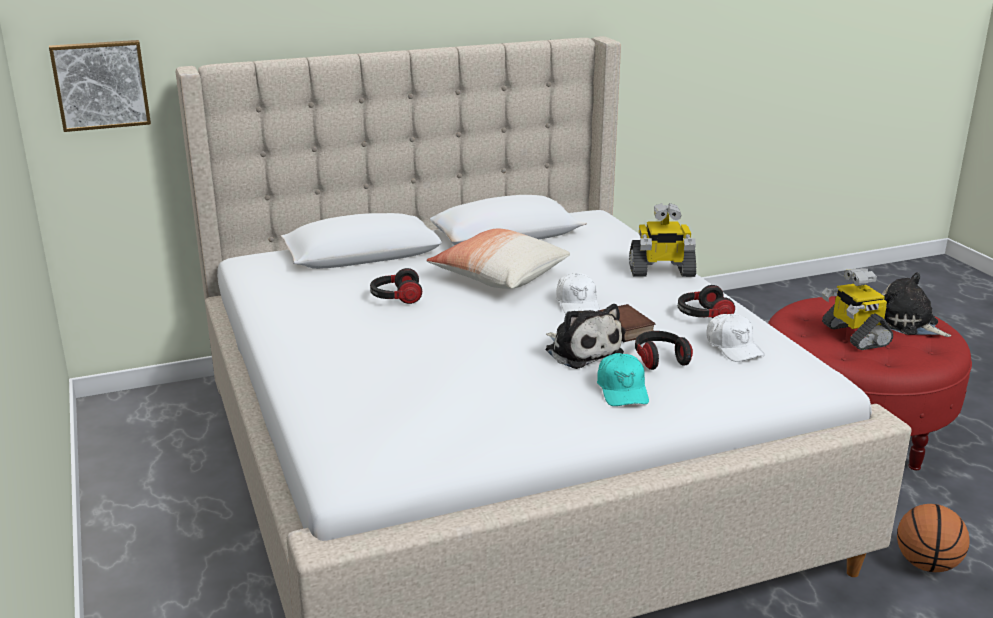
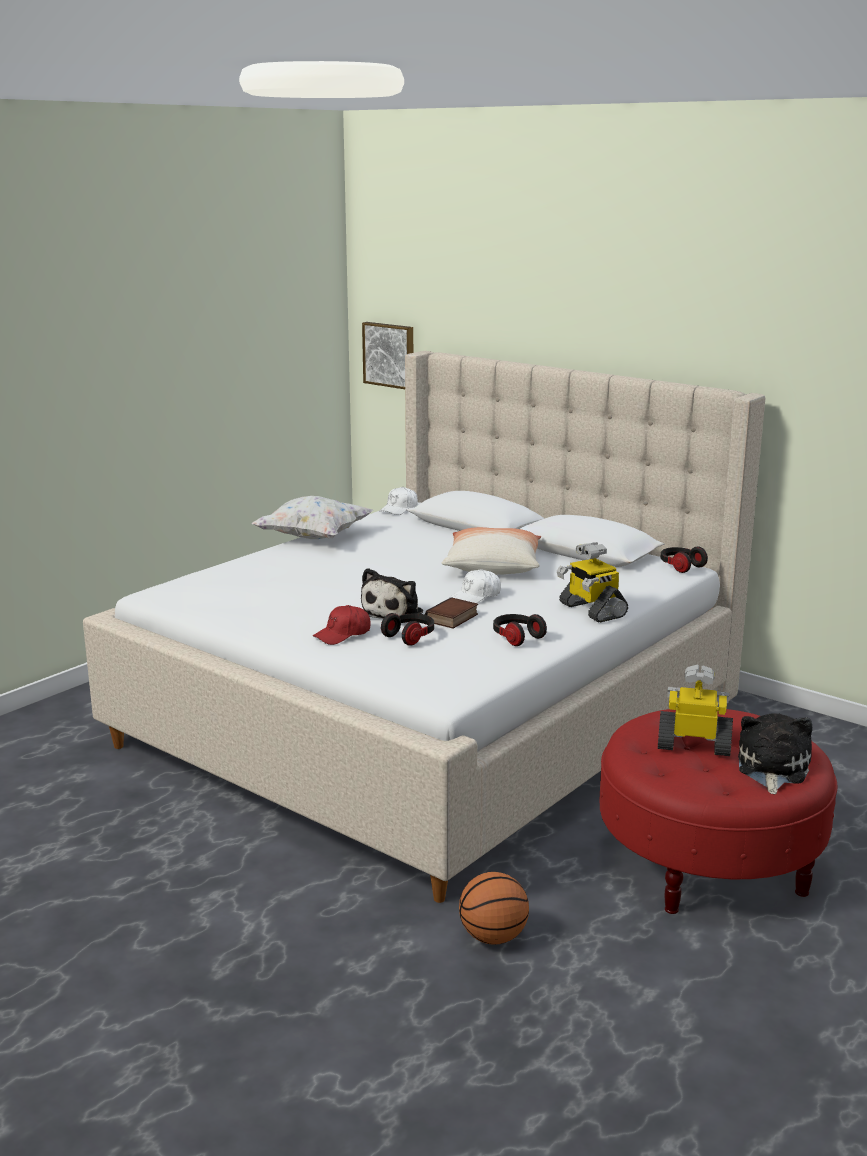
camera: 60 degrees right, 5 degrees down
headphones [370,268,422,304] -> headphones moved to [660,546,708,573]
turquoise cap [597,353,649,406] -> red cap [313,605,371,645]
white cap [706,314,765,362] -> white cap moved to [380,487,418,515]
toy robot [822,268,893,350] -> toy robot turned 60 degrees clockwise [658,665,733,756]
none -> white pillow [251,496,373,539]

